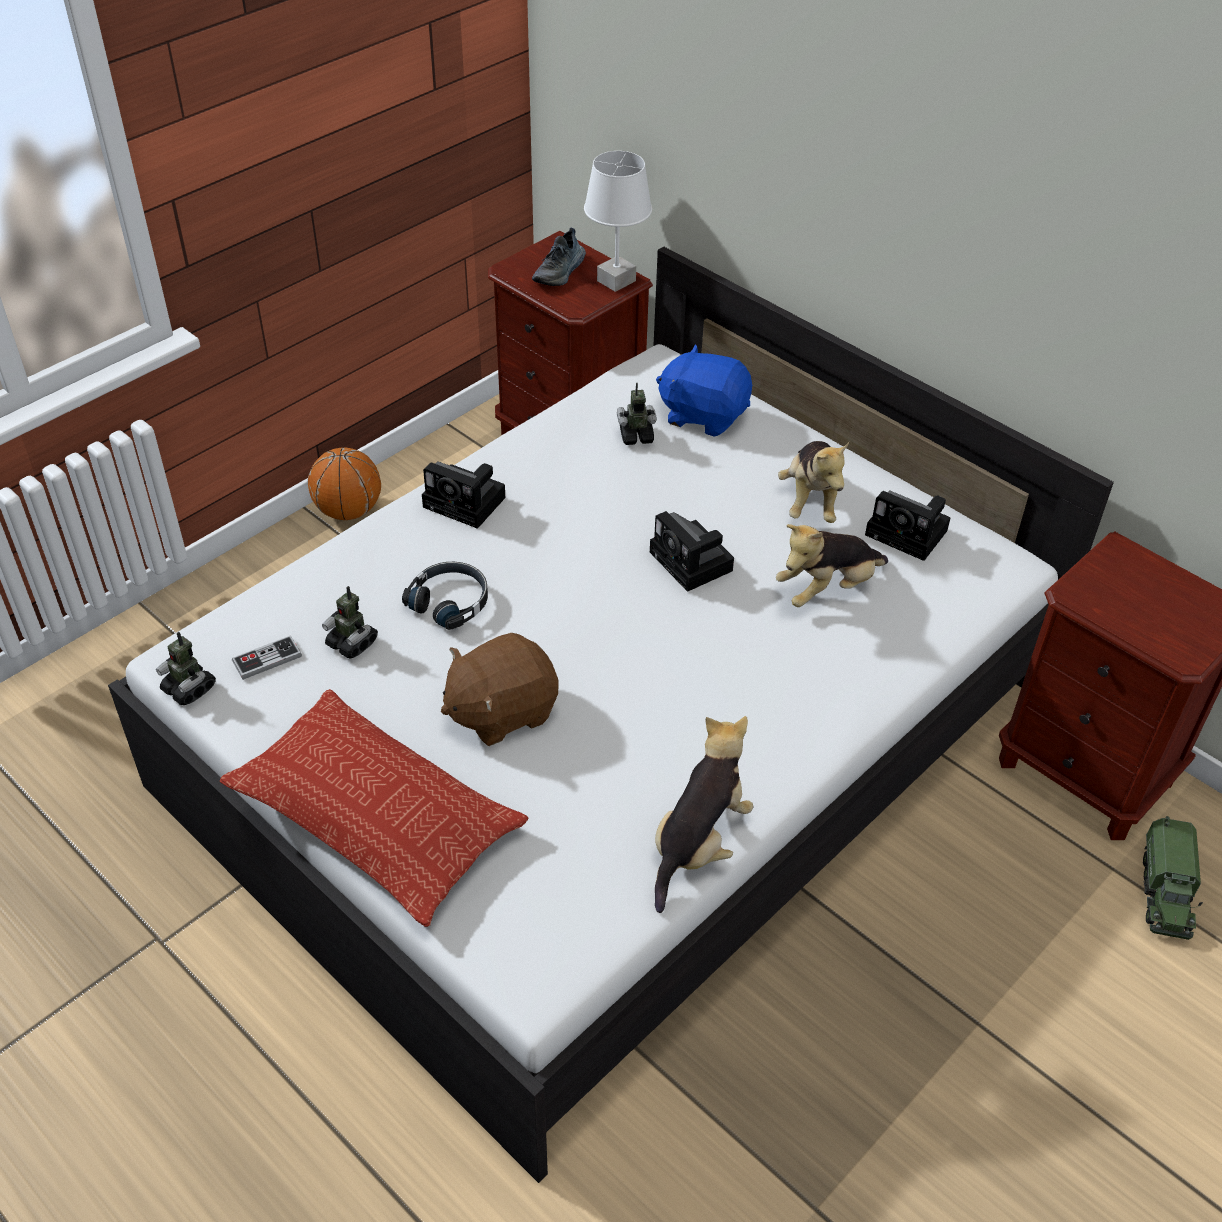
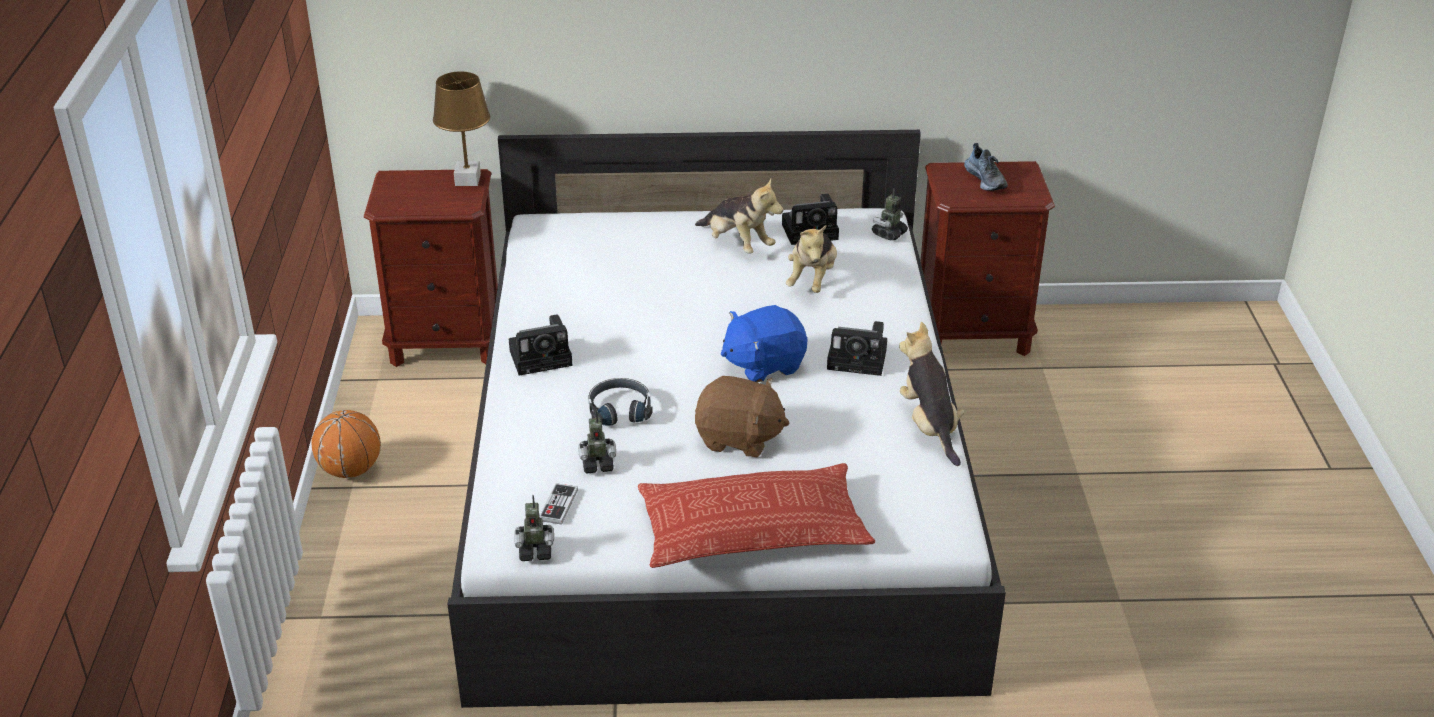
camera: 45 degrees left, 10 degrees down
brown plush toy [441,633,558,746] -> brown plush toy turned 90 degrees counterclockwise [695,376,789,457]
shoe [532,227,586,286] -> shoe moved to [964,143,1008,191]
white table lamp [584,151,652,292] -> brown table lamp [433,71,490,186]
toy robot [617,383,657,445] -> toy robot moved to [872,188,908,240]
camera [650,511,734,592] -> camera moved to [827,321,887,376]
blue plush toy [656,344,752,437] -> blue plush toy moved to [721,305,807,383]
toy truck [1143,816,1203,940] -> none

